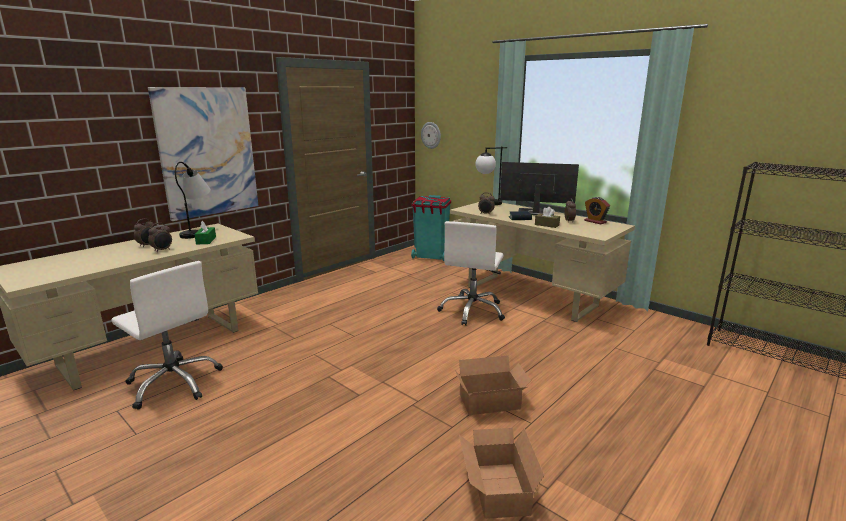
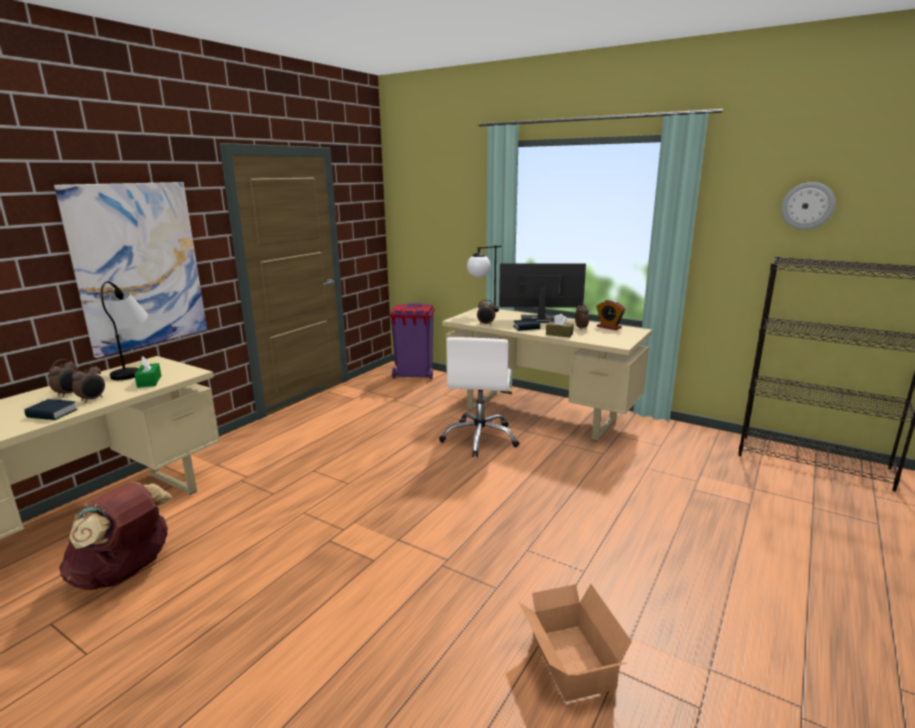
camera: 10 degrees left, 0 degrees up
white office chair [111,261,223,410] -> brown backpack [59,482,173,590]
turquoise trash can [411,195,451,261] -> purple trash can [390,303,435,379]
wall clock [421,122,441,149] -> wall clock moved to [781,182,835,230]
cardboard box [454,355,531,415] -> none
none -> book [24,399,78,420]

